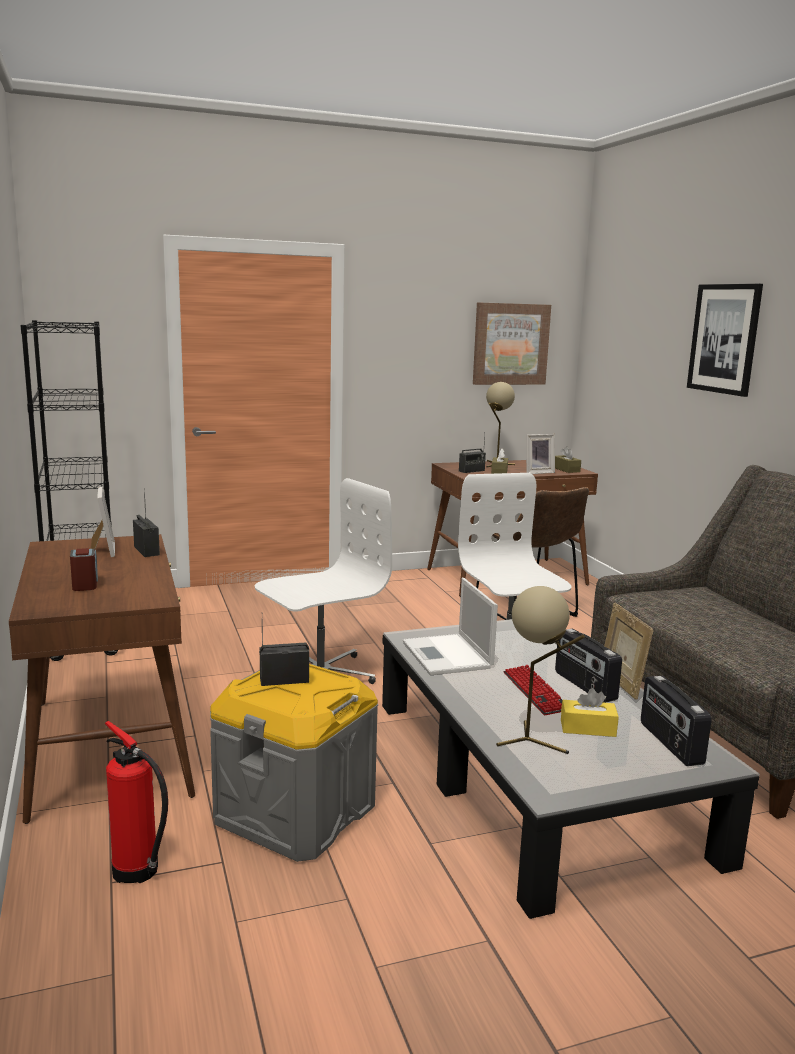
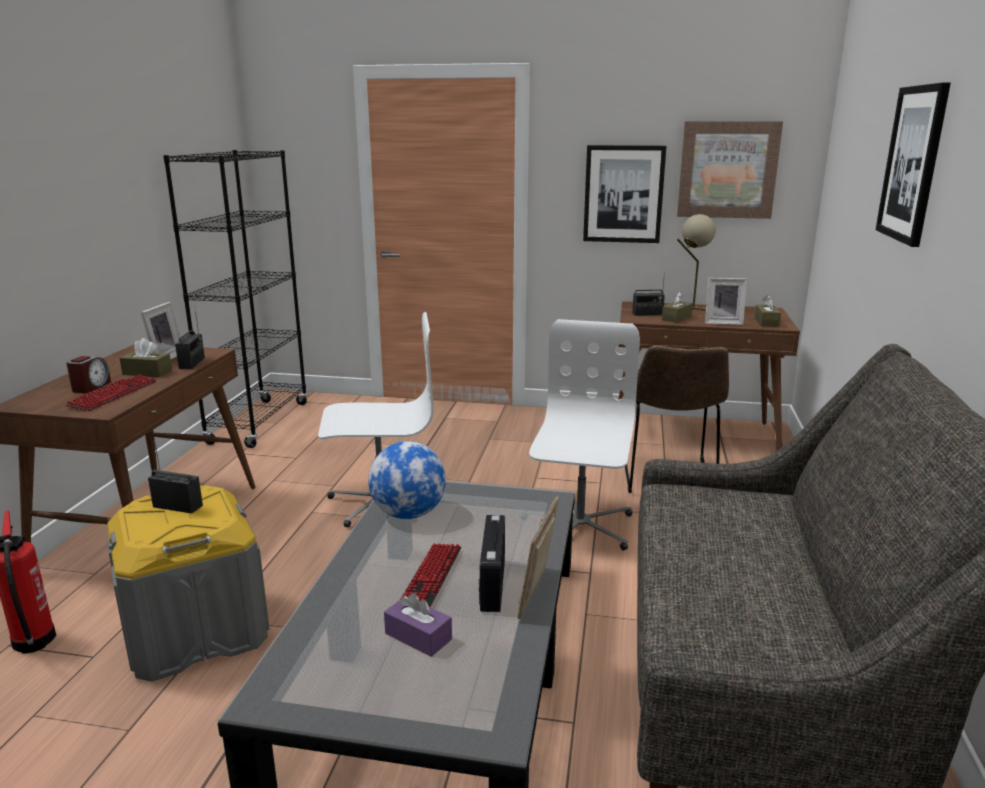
camera: 30 degrees right, 5 degrees up
laptop [403,578,498,675] -> globe [368,441,446,519]
beige table lamp [496,586,585,754] -> none
yellow tissue box [561,688,619,737] -> purple tissue box [384,593,452,657]
radio [641,676,712,766] -> none
none -> keyboard [66,375,156,411]
none -> brown tissue box [120,338,172,377]
none -> picture [583,145,666,243]

